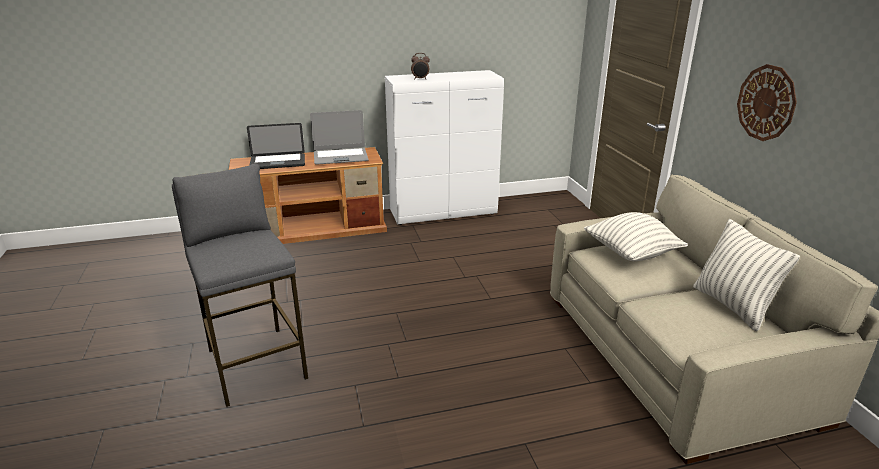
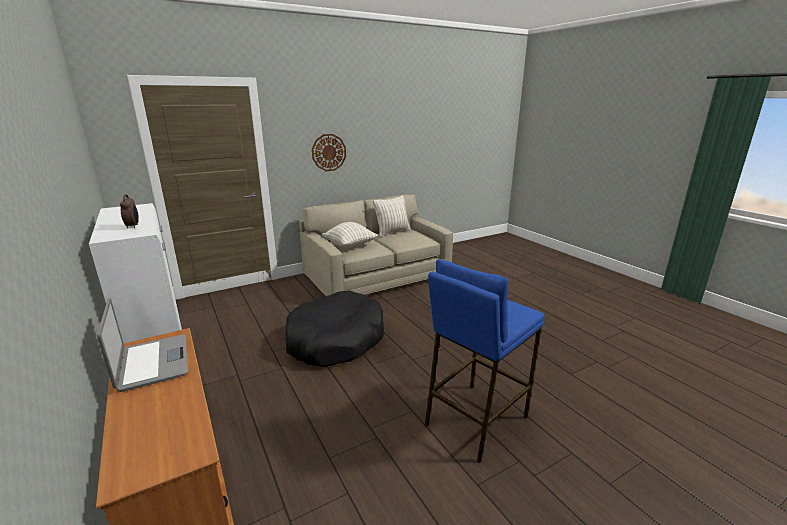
camera: 105 degrees left, 5 degrees down
grey stool [172,163,308,407] -> blue stool [425,259,544,463]
laptop [247,123,305,169] -> none
none -> black dog bed [285,291,384,367]

